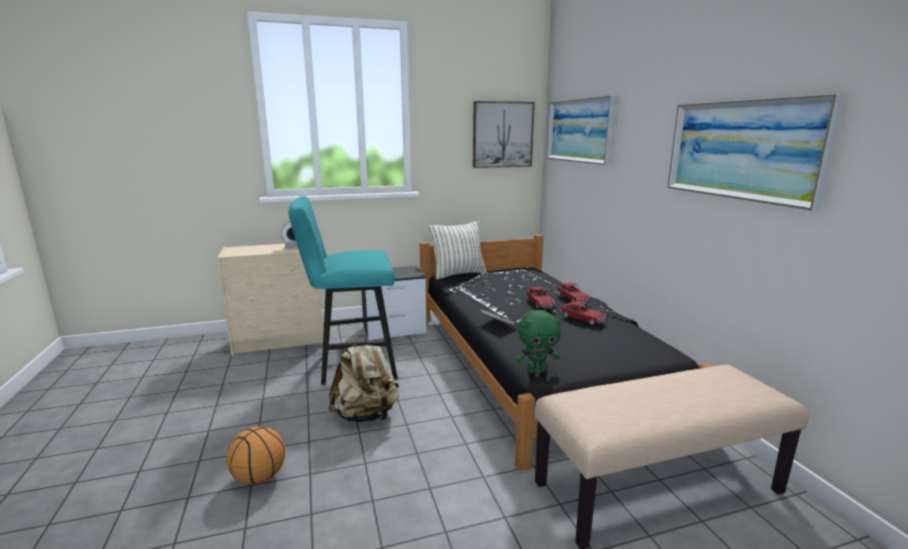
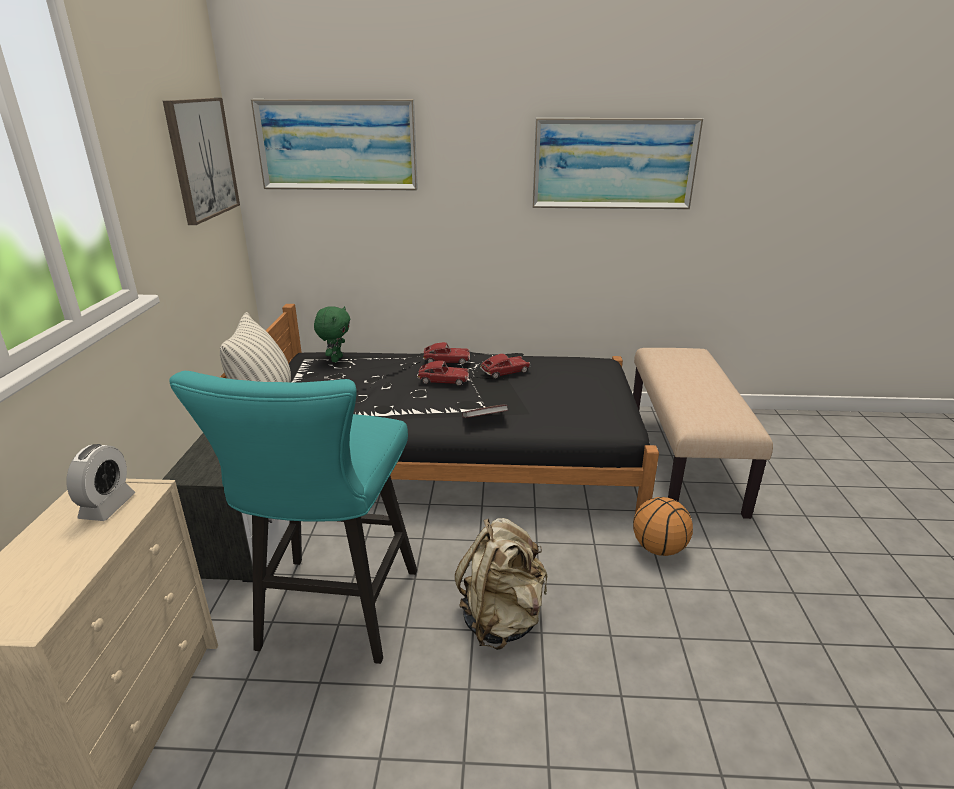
camera: 70 degrees left, 10 degrees up
basketball [226,426,285,485] -> basketball moved to [633,497,693,556]
green plush toy [515,310,561,373] -> green plush toy moved to [314,306,350,362]

